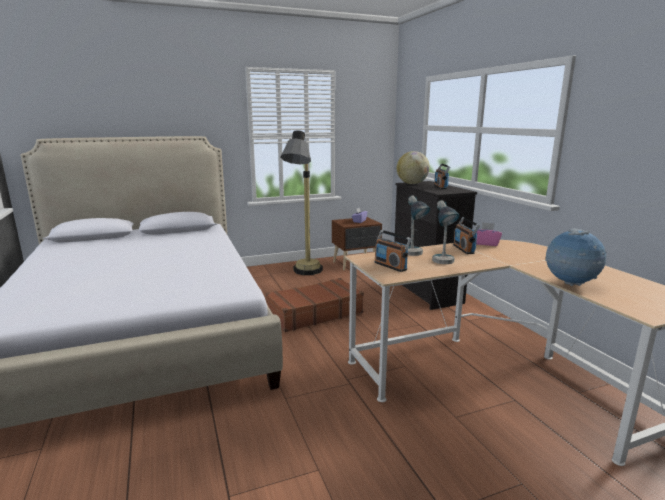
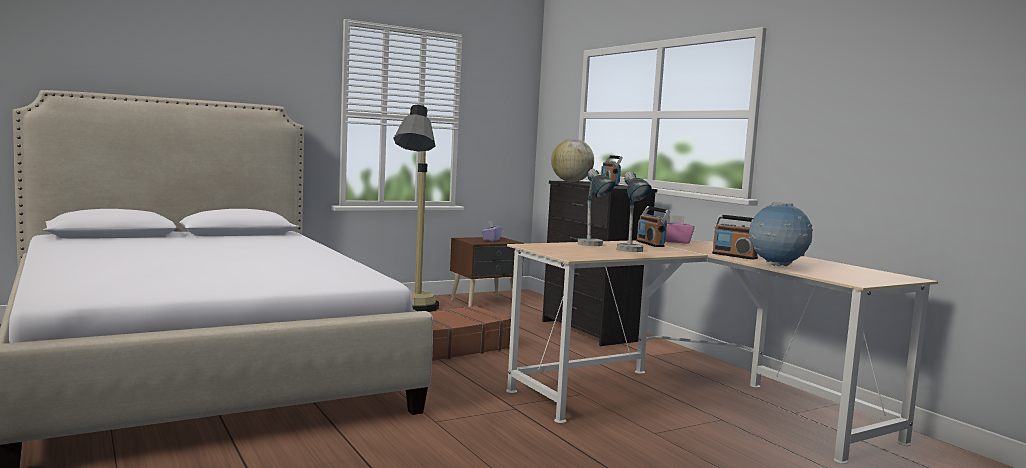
camera: 10 degrees left, 10 degrees down
radio [375,230,412,272] -> radio moved to [712,214,758,260]

